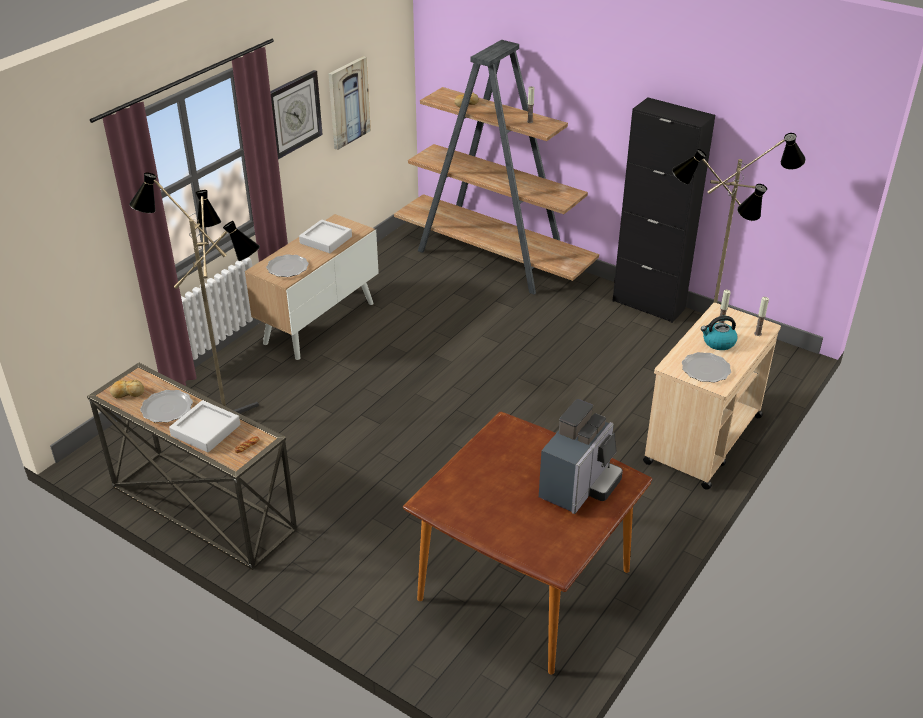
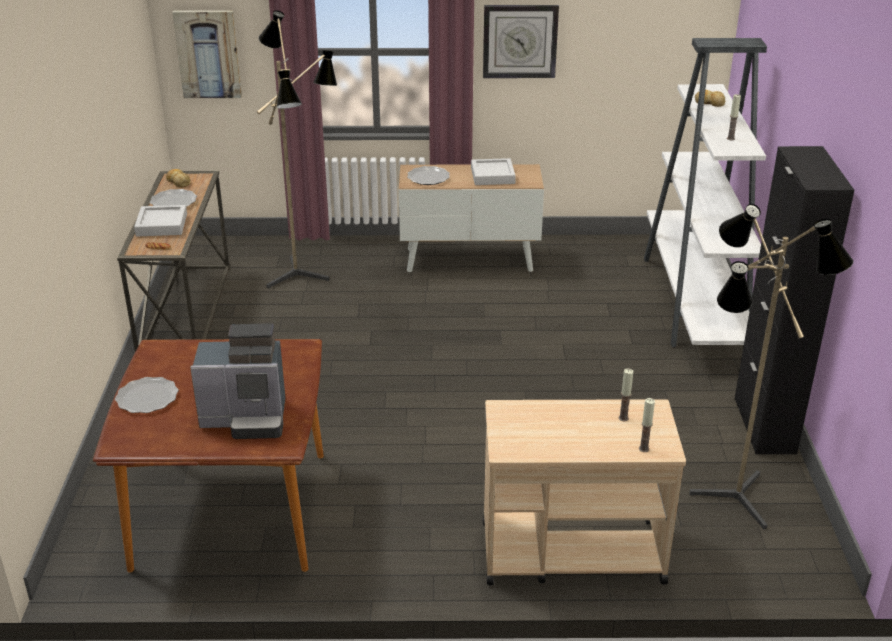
camera: 55 degrees right, 5 degrees down
picture [328,56,371,150] -> picture moved to [172,11,242,98]
brown bookcase [394,40,599,295] -> white bookcase [644,38,767,347]
plate [682,352,731,382] -> plate moved to [115,377,179,413]
kettle [701,316,738,350] -> none

